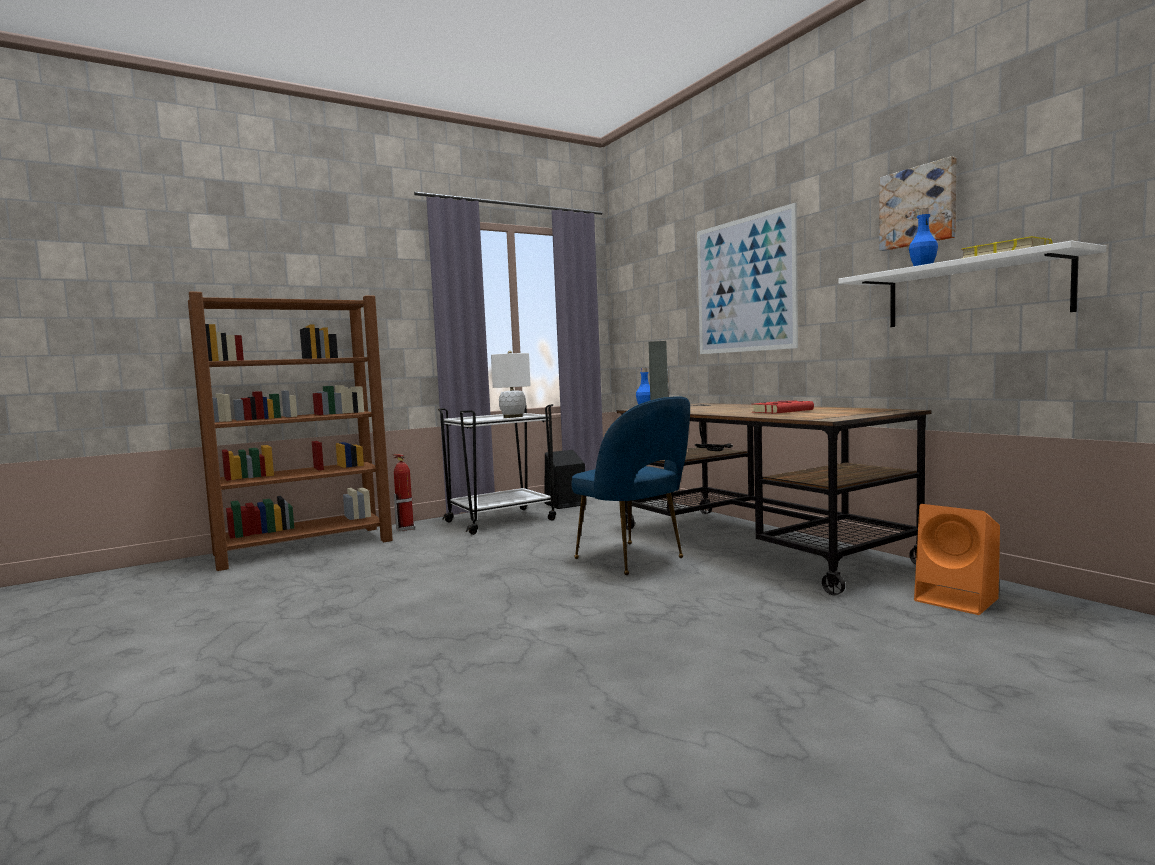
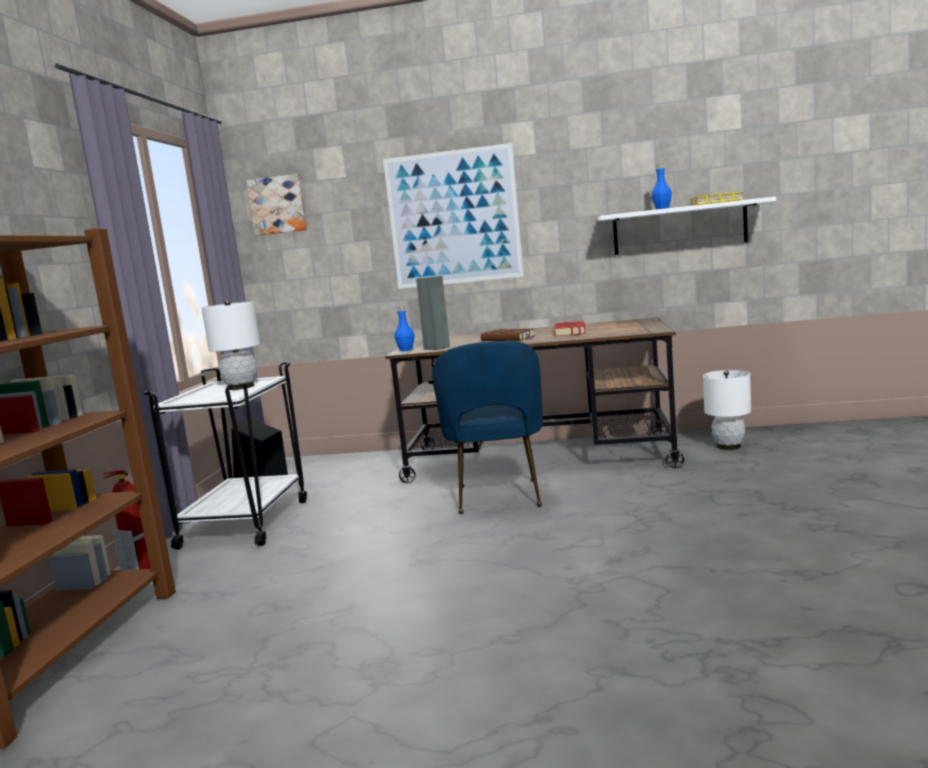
camera: 50 degrees left, 5 degrees up
blue chair [571,396,690,575] -> blue chair turned 90 degrees clockwise [432,341,543,514]
picture [879,156,957,251] -> picture moved to [246,174,308,236]
orange speaker [914,504,1000,615] -> white table lamp [703,370,751,450]
none -> brown book [481,329,534,341]

